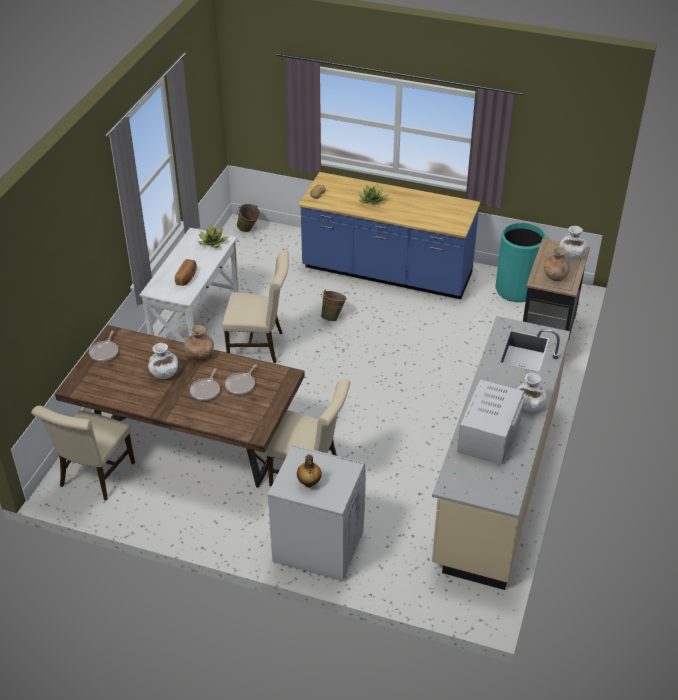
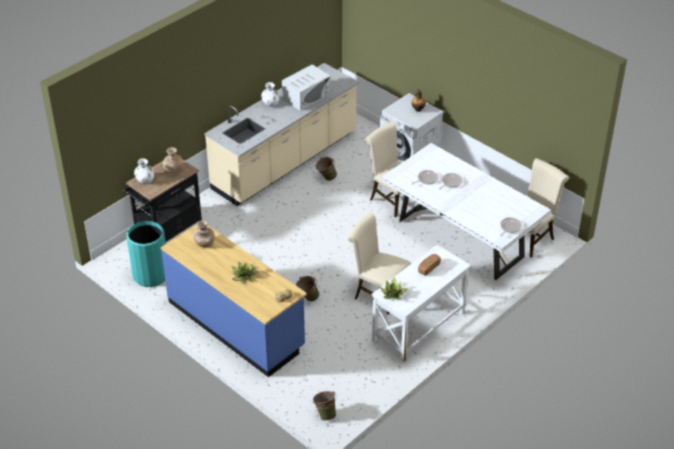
camera: 155 degrees left, 0 degrees up
brown dining table [55,325,305,488] -> white dining table [382,143,551,280]
white vase [148,343,178,379] -> none
brown vase [184,325,214,360] -> brown vase moved to [193,220,215,247]
none -> green bucket [316,157,337,181]

